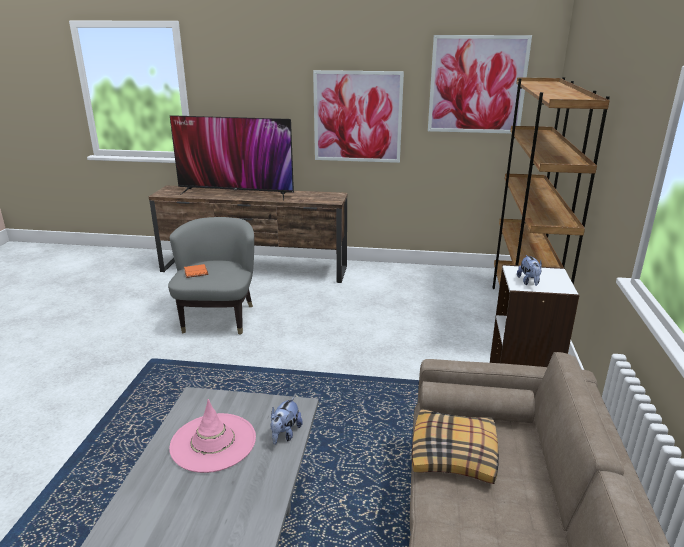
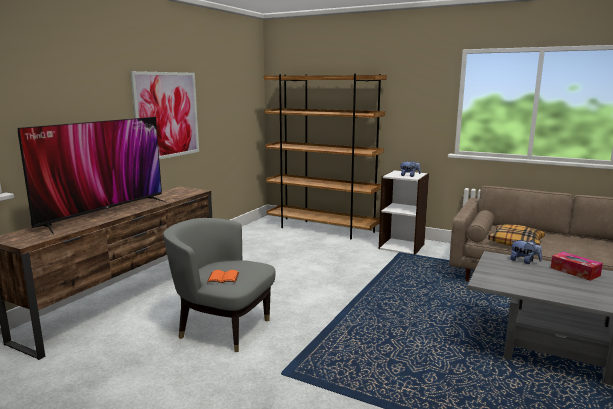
camera: 70 degrees left, 10 degrees down
pink hat [169,399,256,473] -> none
picture [428,35,532,133] -> none
none -> tissue box [551,252,603,281]

